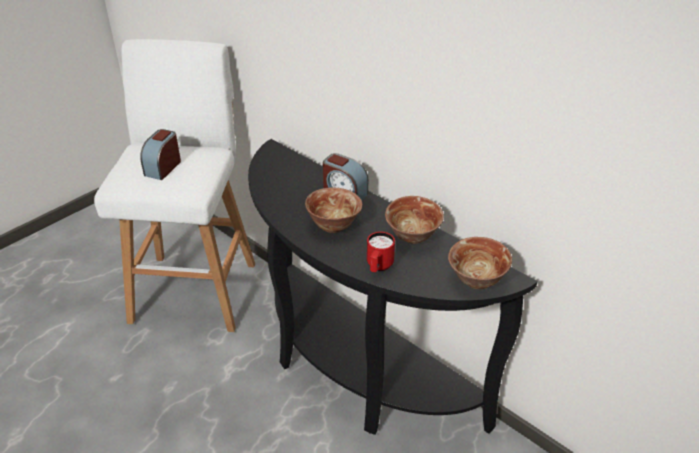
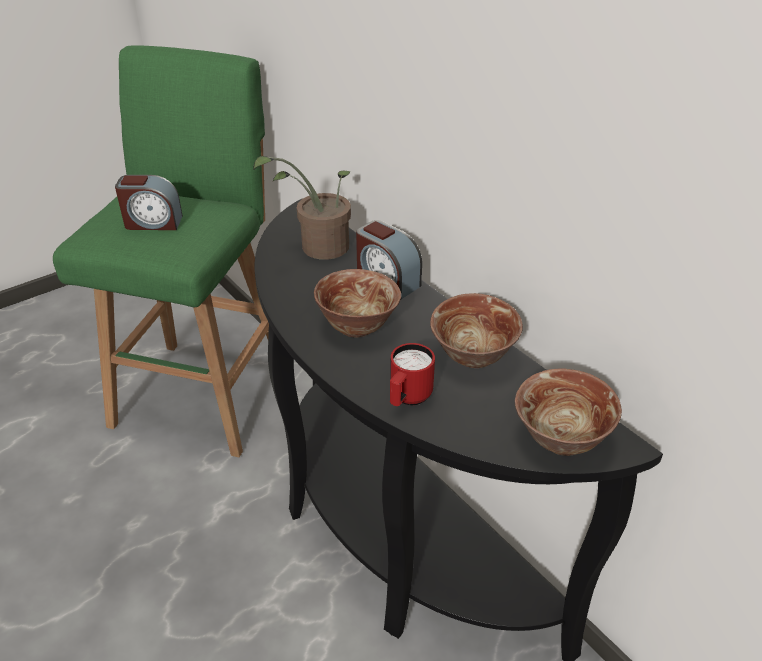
camera: 10 degrees right, 0 degrees up
white stool [94,39,255,332] -> green stool [53,45,269,457]
alarm clock [140,129,181,180] -> alarm clock turned 120 degrees counterclockwise [115,175,183,230]
none -> potted plant [253,156,351,260]

